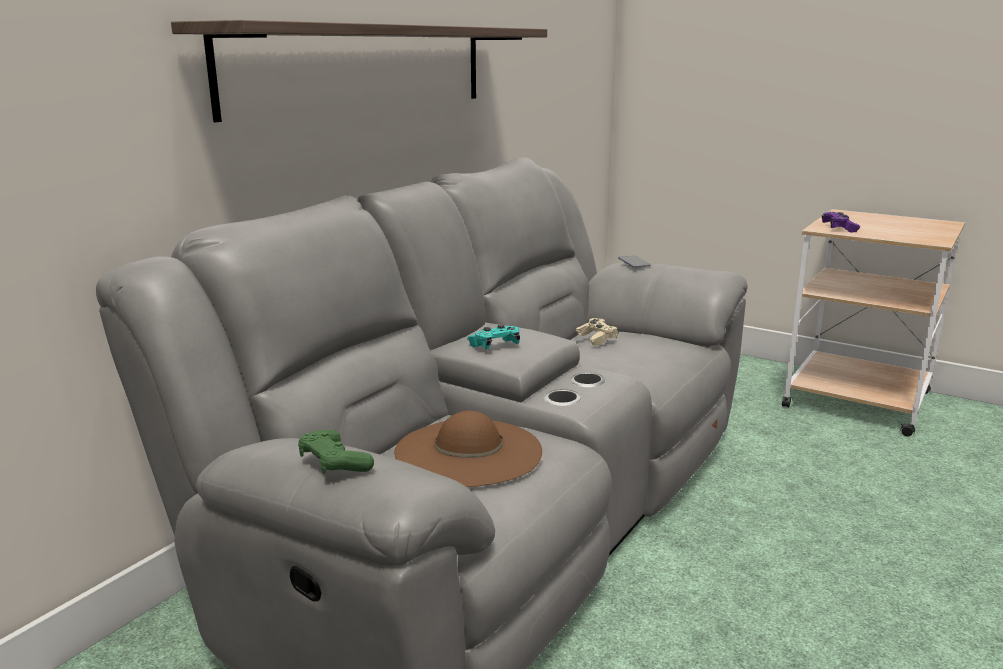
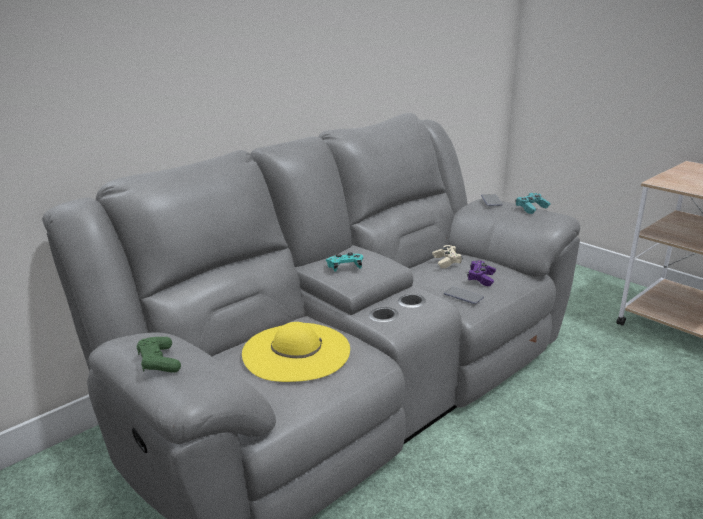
camera: 15 degrees right, 5 degrees up
shelf [171,20,547,122] -> none
brown hat [394,410,542,487] -> yellow hat [242,322,350,382]
purple game controller [822,212,860,232] -> purple game controller moved to [467,261,496,286]
none -> phone [444,287,484,304]
none -> turquoise game controller [515,193,551,214]

